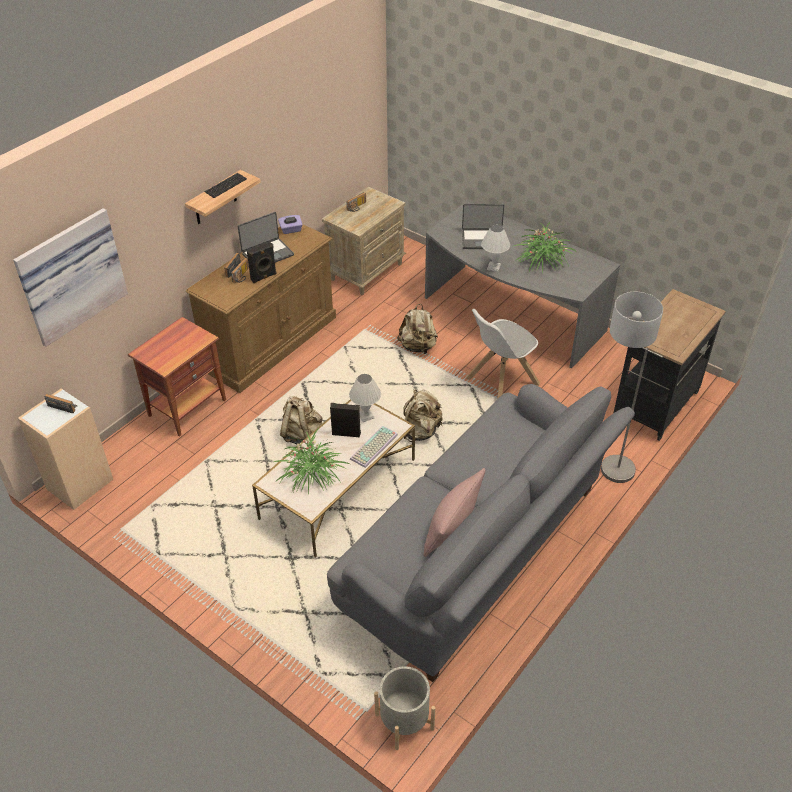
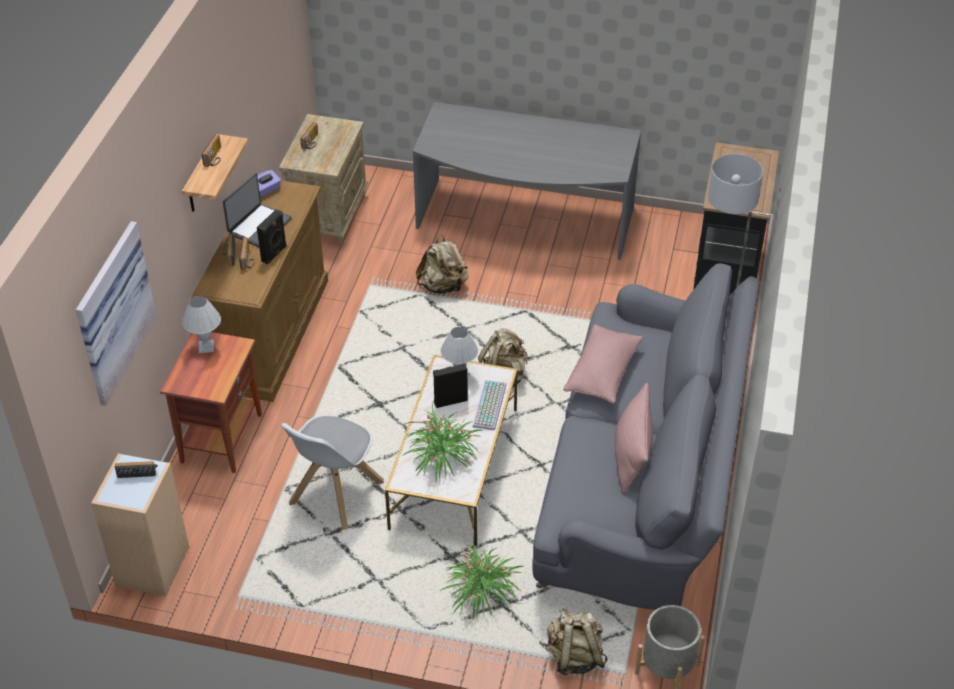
camera: 25 degrees left, 0 degrees up
keyboard [205,173,247,198] -> radio [202,134,221,167]
beige backpack [280,396,323,444] -> beige backpack moved to [547,609,608,675]
laptop [462,204,504,249] -> none
chair [466,309,540,398] -> chair moved to [281,415,384,530]
white table lamp [481,225,510,272] -> white table lamp moved to [182,296,221,353]
potted plant [512,222,577,273] -> potted plant moved to [439,538,523,618]
none -> pink pillow [563,324,643,404]

